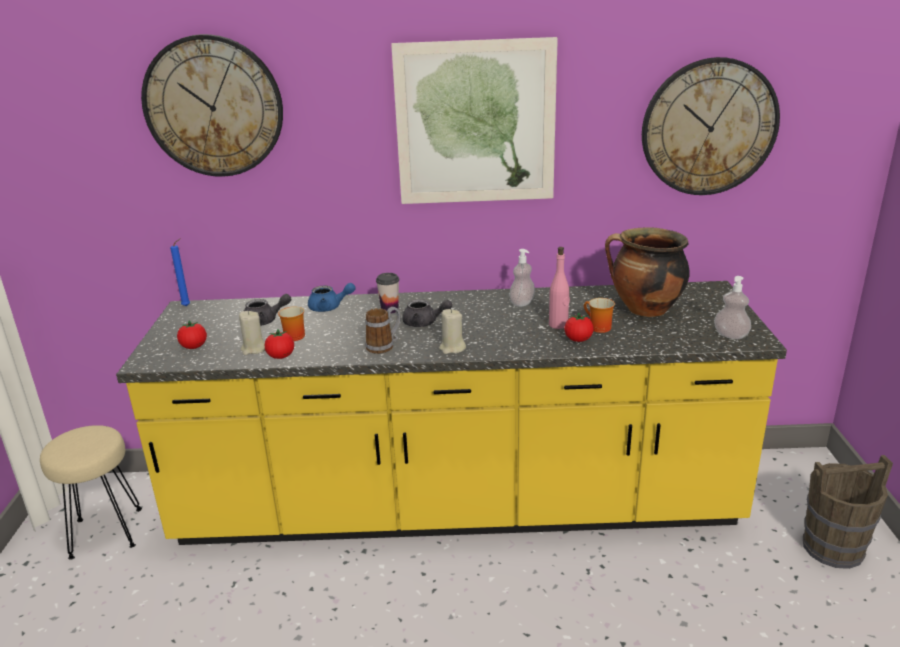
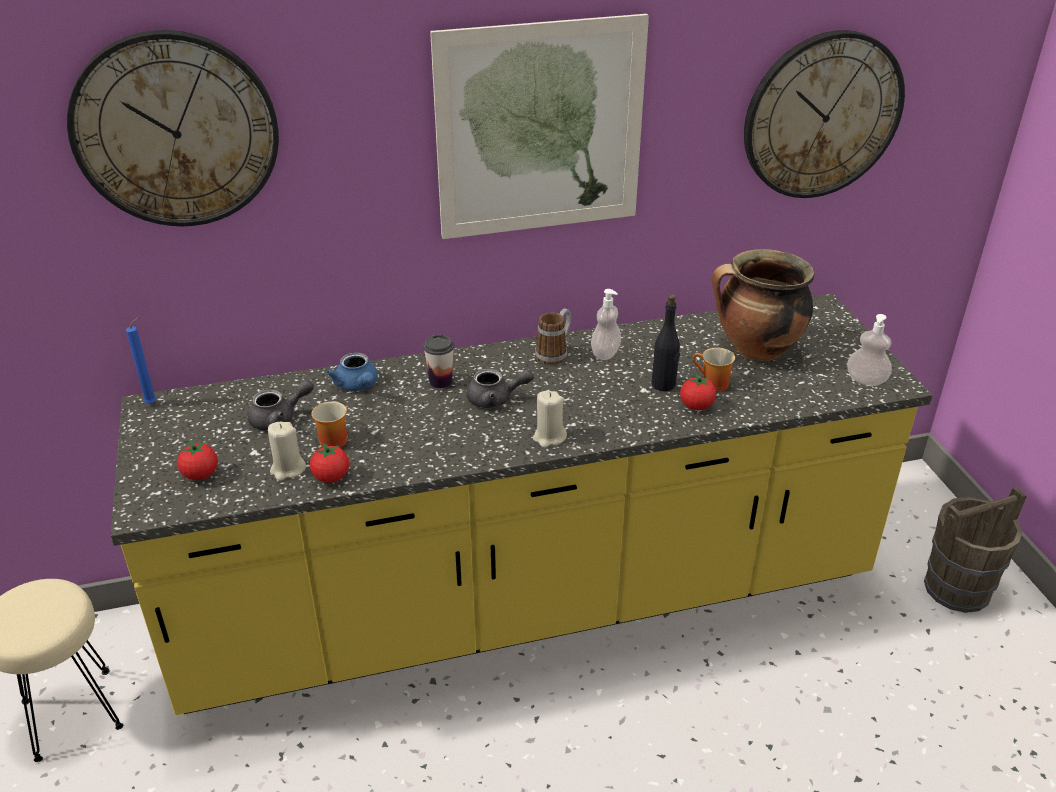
camera: 15 degrees left, 10 degrees up
blue teapot [308,283,356,312] -> blue teapot turned 75 degrees clockwise [326,353,378,391]
mug [365,307,401,354] -> mug moved to [535,308,571,365]
pink bottle [549,247,570,329] -> black bottle [652,294,680,391]

